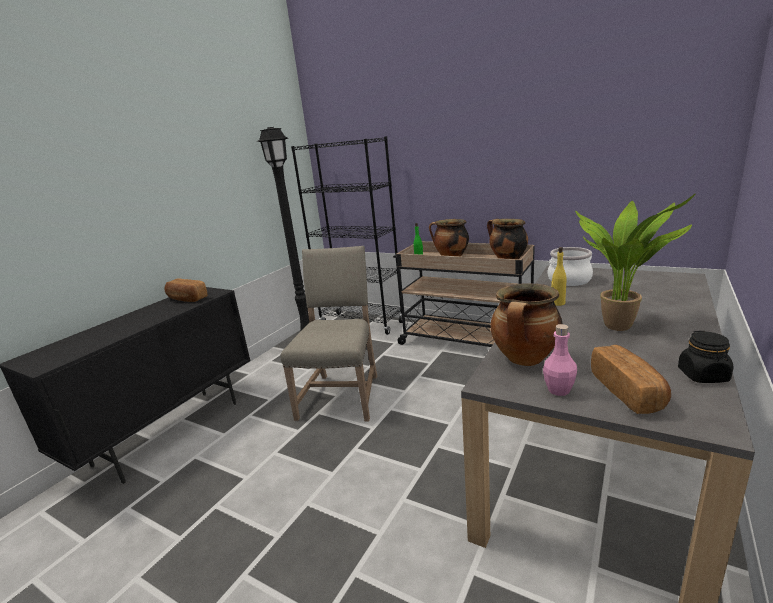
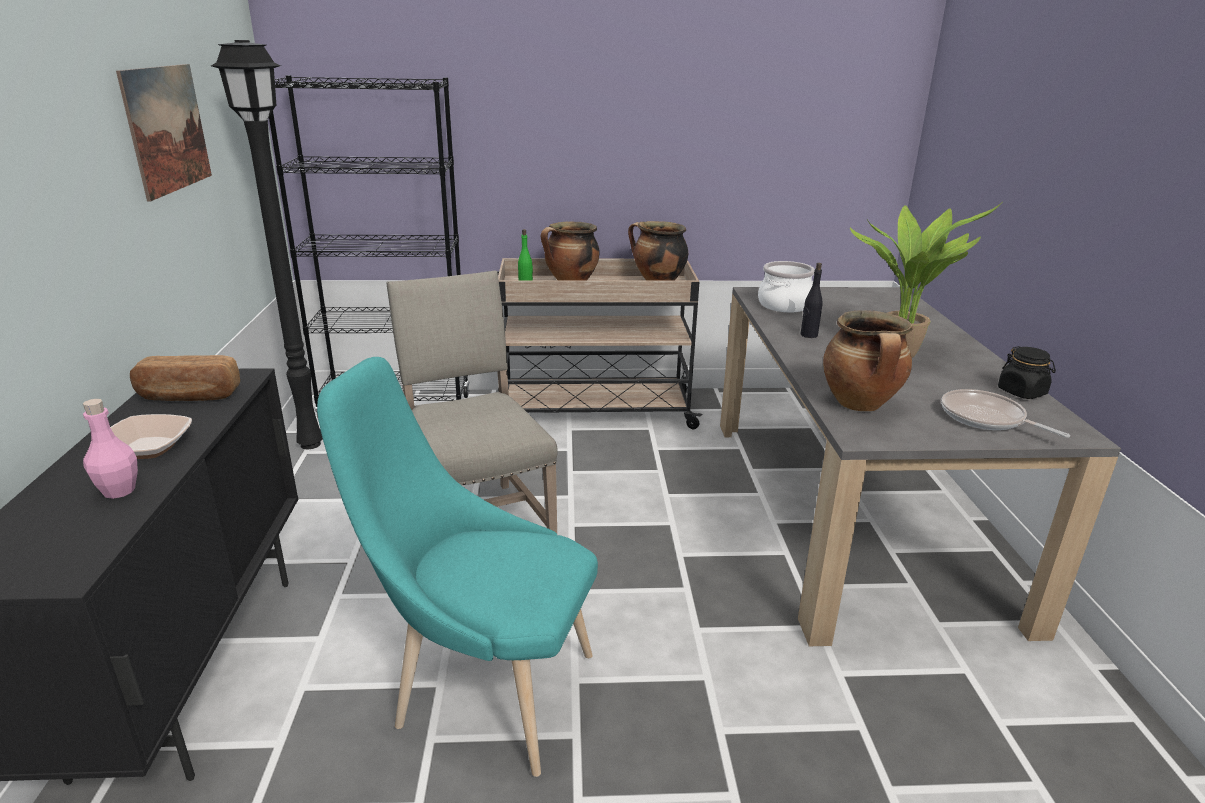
camera: 35 degrees left, 5 degrees up
pink bottle [543,324,577,396] -> pink bottle moved to [83,399,138,499]
yellow bottle [551,247,567,306] -> black bottle [801,263,823,338]
bread [591,345,671,414] -> frying pan [941,389,1070,438]
none -> bowl [110,414,192,459]
none -> picture [116,64,212,201]
none -> turquoise chair [317,357,598,777]

